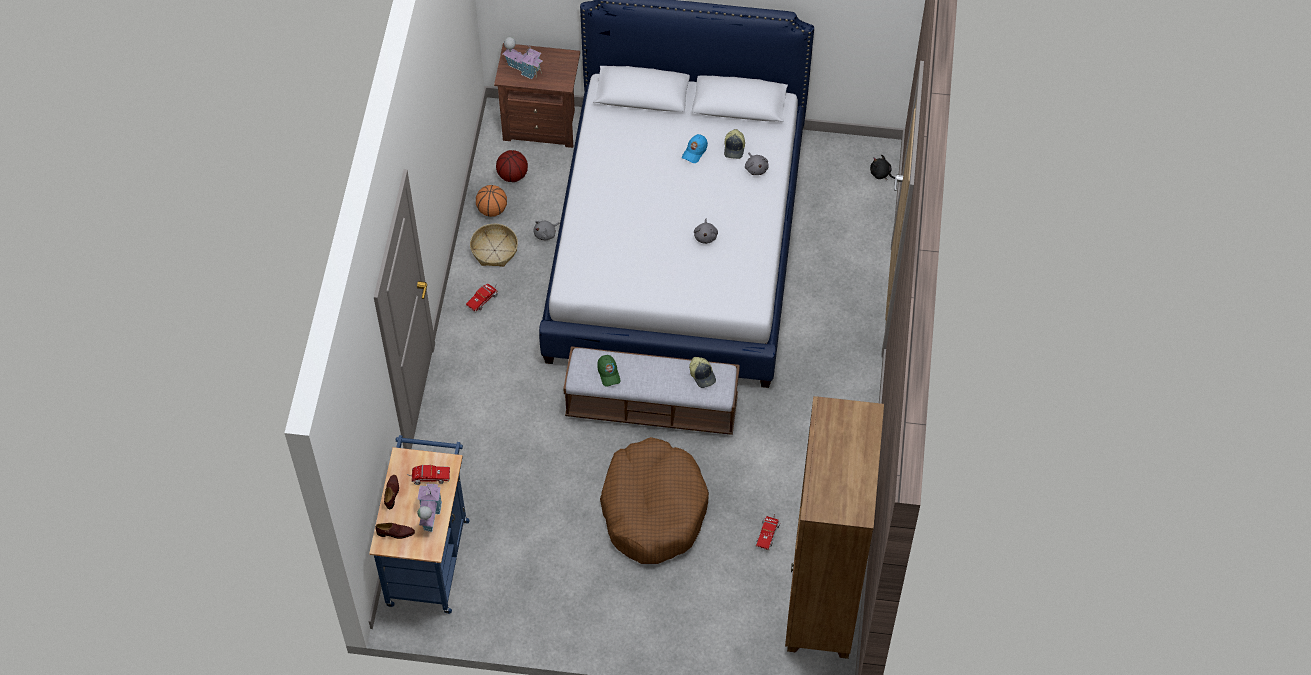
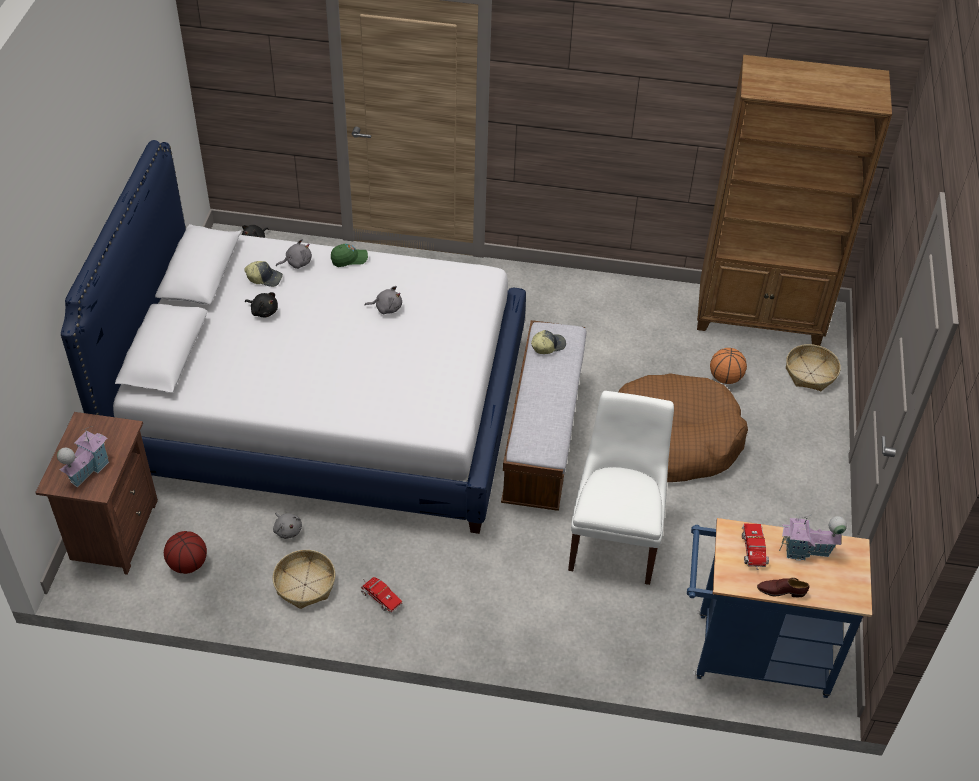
camera: 90 degrees left, 10 degrees down
brown shoe [376,523,415,539] -> none
basketball [476,185,507,217] -> basketball moved to [710,348,747,384]
green cap [597,355,621,387] -> green cap moved to [331,244,368,267]
blue cap [682,134,708,163] -> black plush toy [245,292,278,317]
toy truck [755,514,780,551] -> none
none -> white chair [568,391,674,585]
none -> basket [786,344,841,391]

